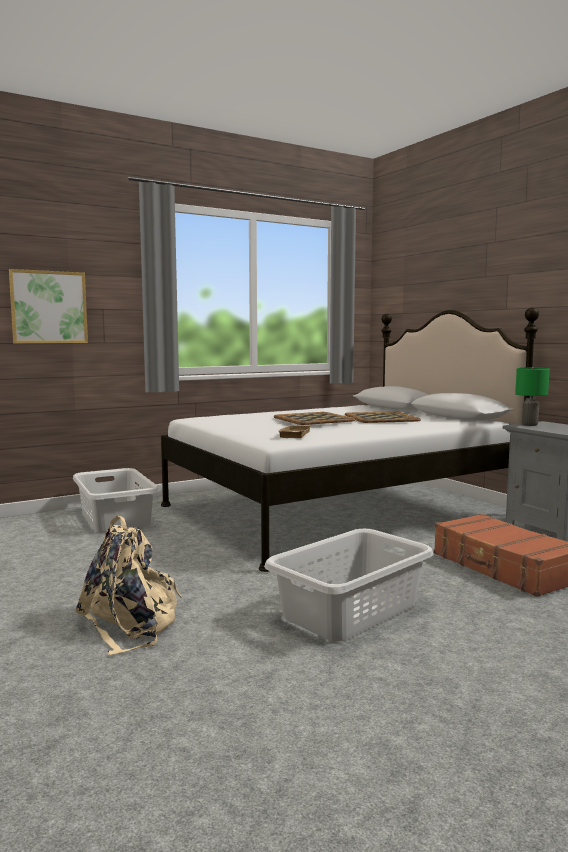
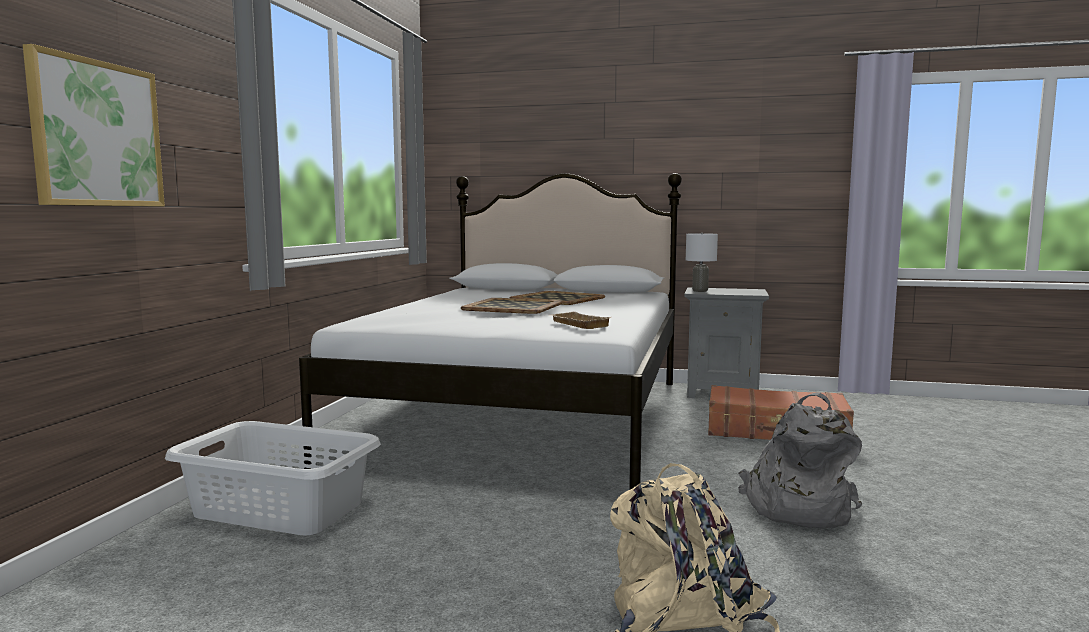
camera: 45 degrees left, 0 degrees up
grey laundry basket [264,529,434,642] -> grey backpack [738,393,862,528]
green table lamp [515,367,550,426] -> white table lamp [686,233,718,292]

